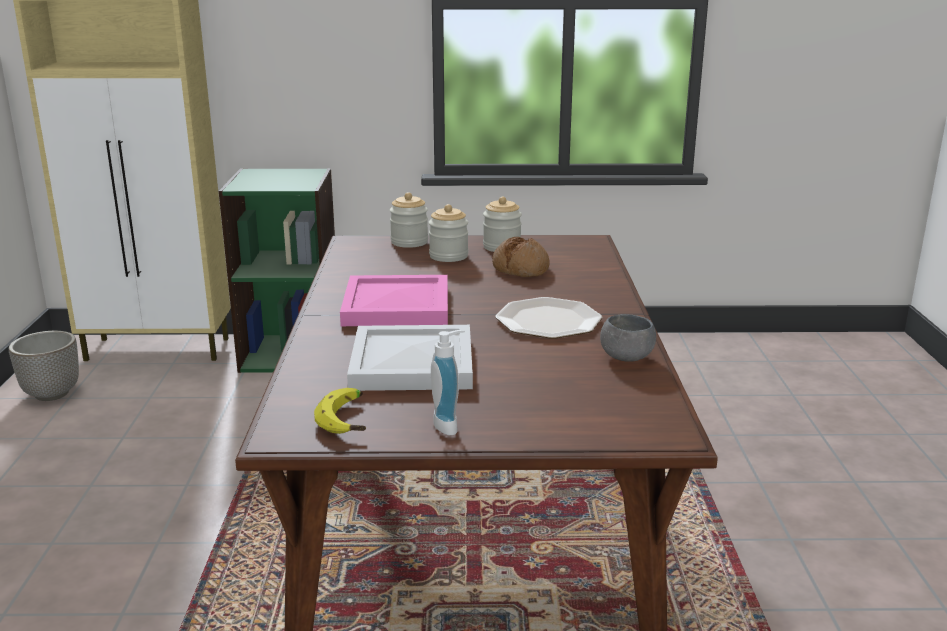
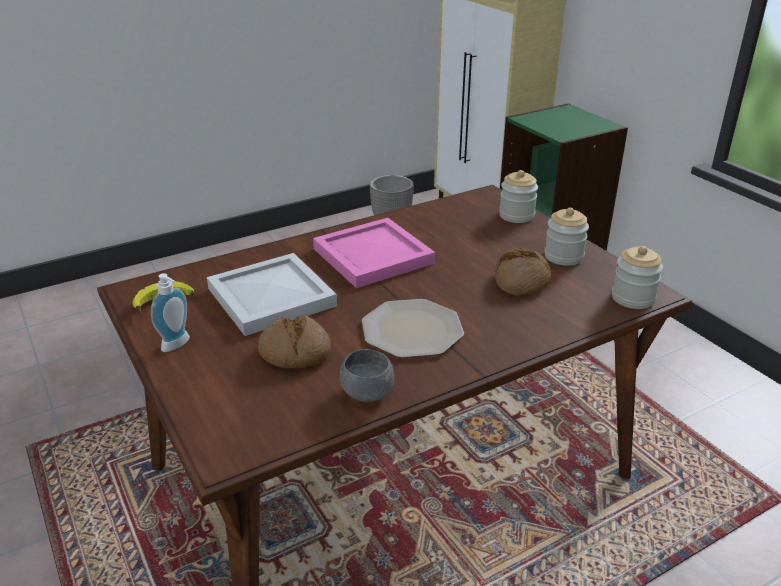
camera: 60 degrees right, 10 degrees up
jar [429,204,468,262] -> jar moved to [612,246,663,309]
none -> bread [258,315,331,368]

